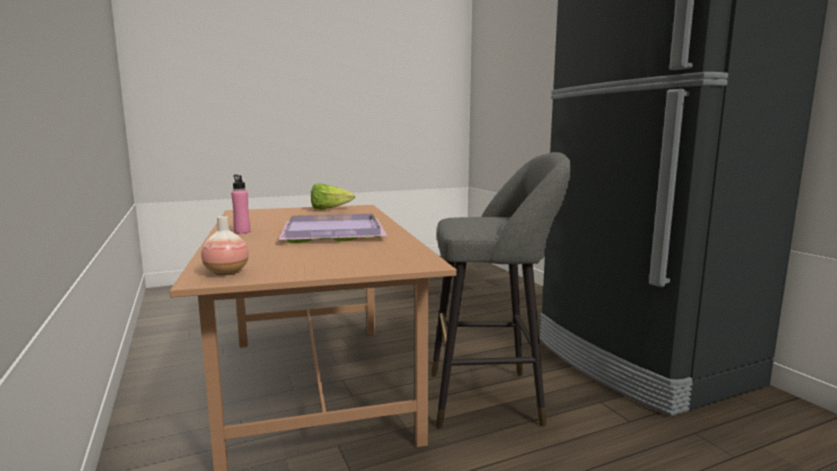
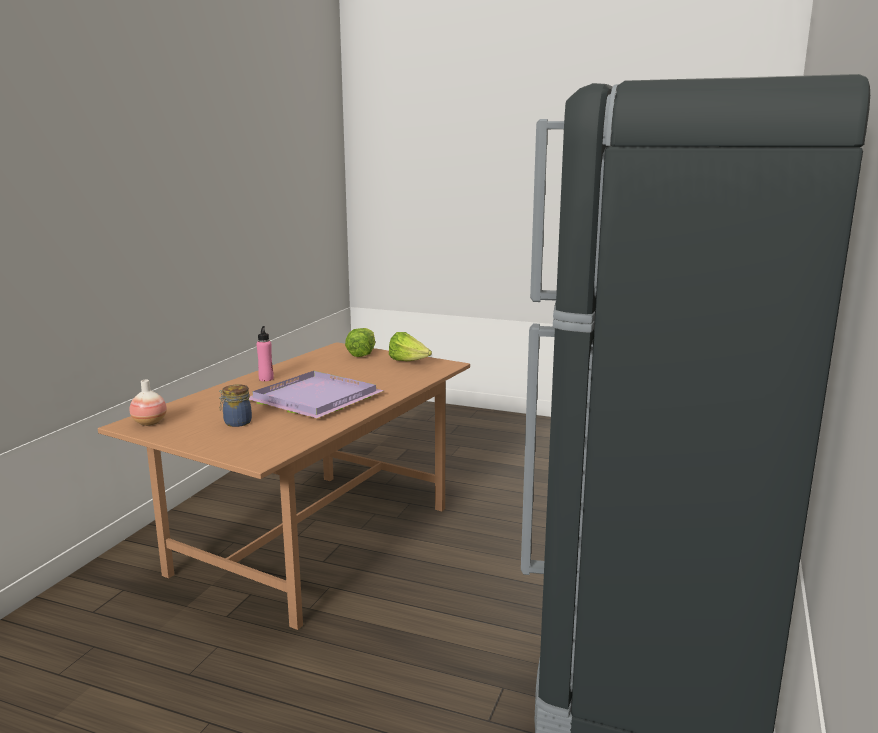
camera: 45 degrees right, 5 degrees up
grey stool [431,152,571,428] -> none
none -> jar [219,384,252,427]
none -> lettuce [345,328,375,357]

